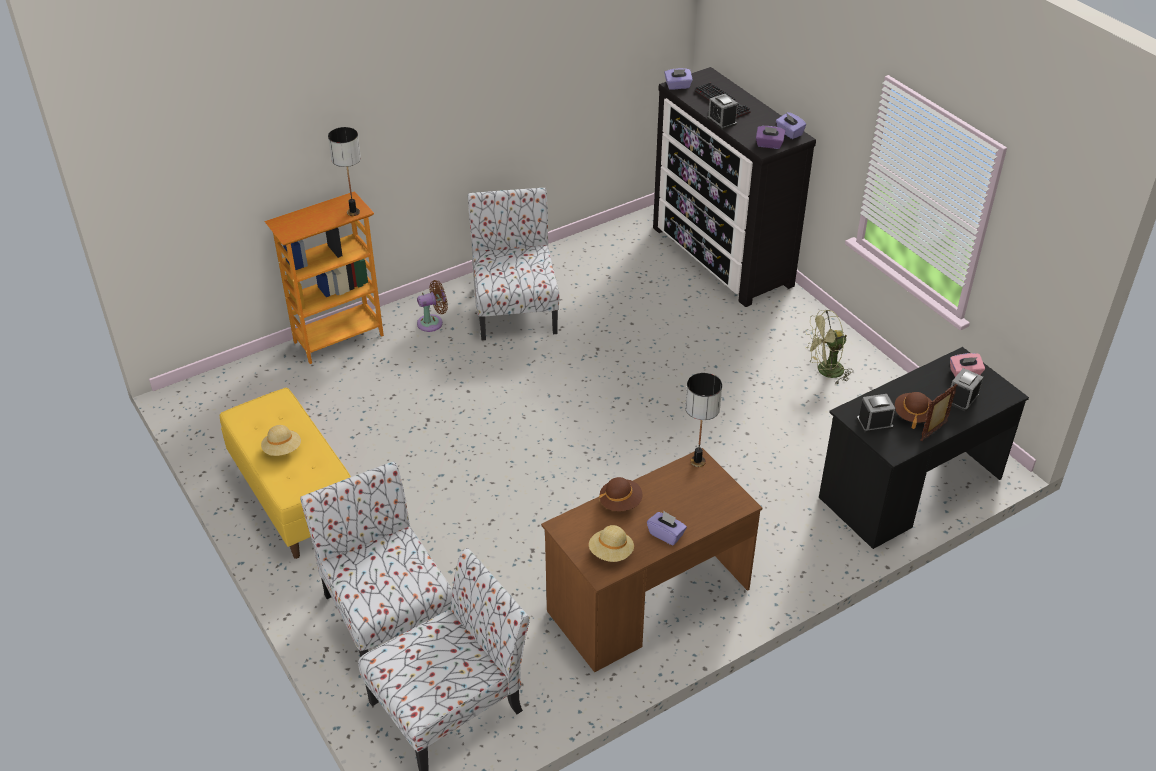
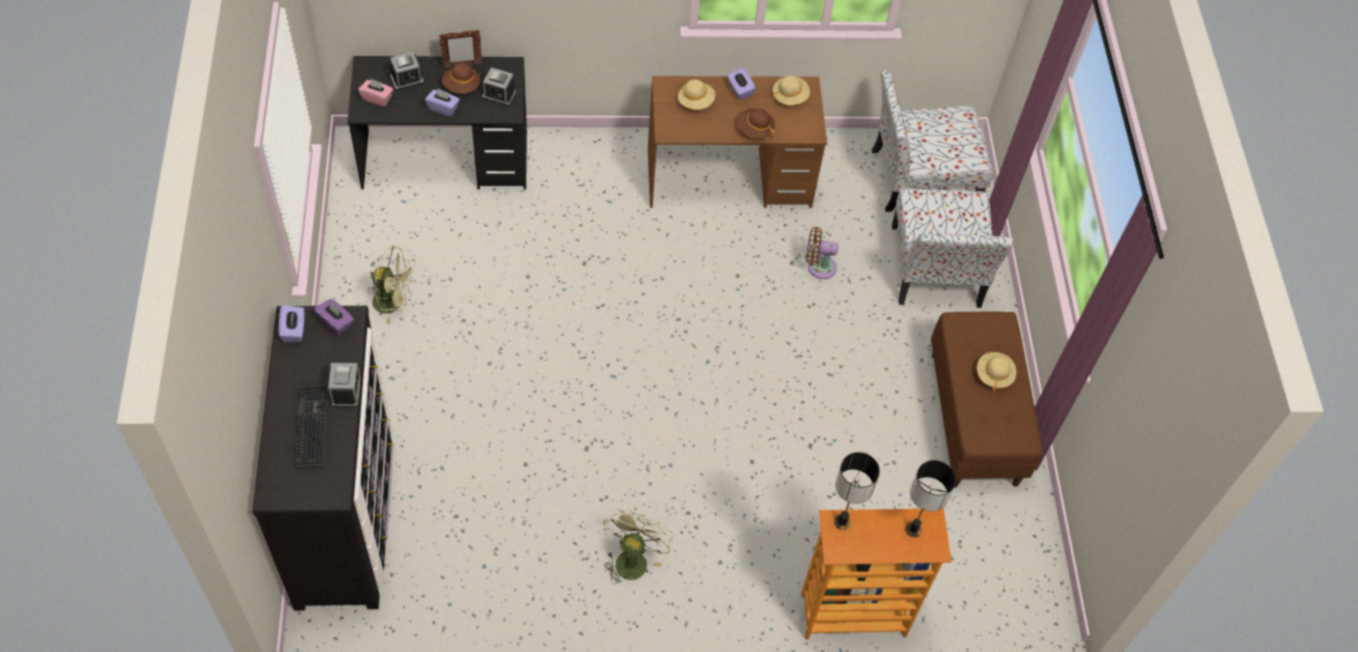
camera: 155 degrees left, 15 degrees up
yellow bench [220,388,351,559] -> brown bench [931,312,1042,487]
brown fan [417,280,448,332] -> brown fan moved to [806,227,838,279]
chair [468,188,559,340] -> green fan [603,508,673,584]
purple tissue box [664,68,693,90] -> purple tissue box moved to [425,89,460,117]
table lamp [685,373,722,467] -> table lamp moved to [905,460,956,537]
none -> beige hat [678,79,715,110]

